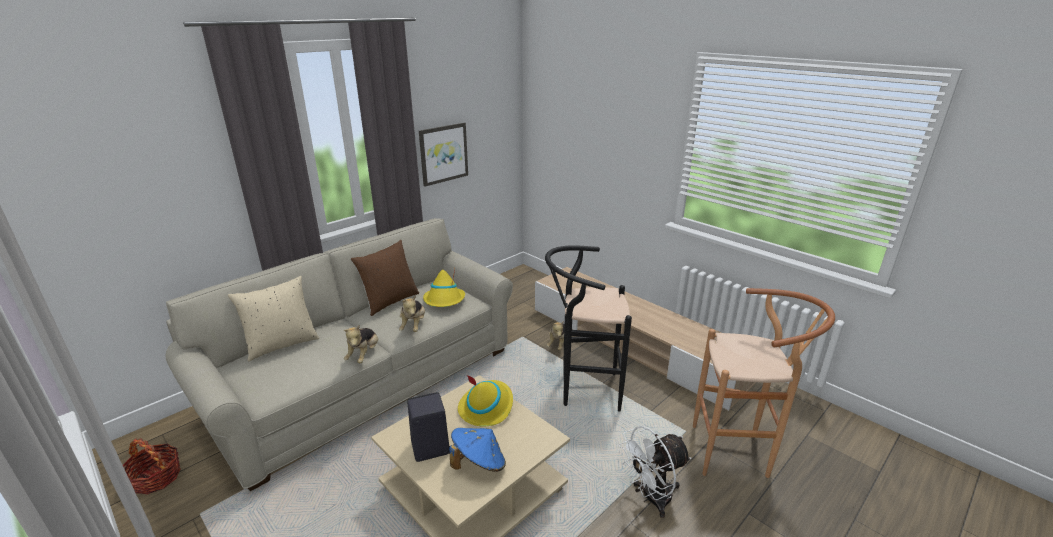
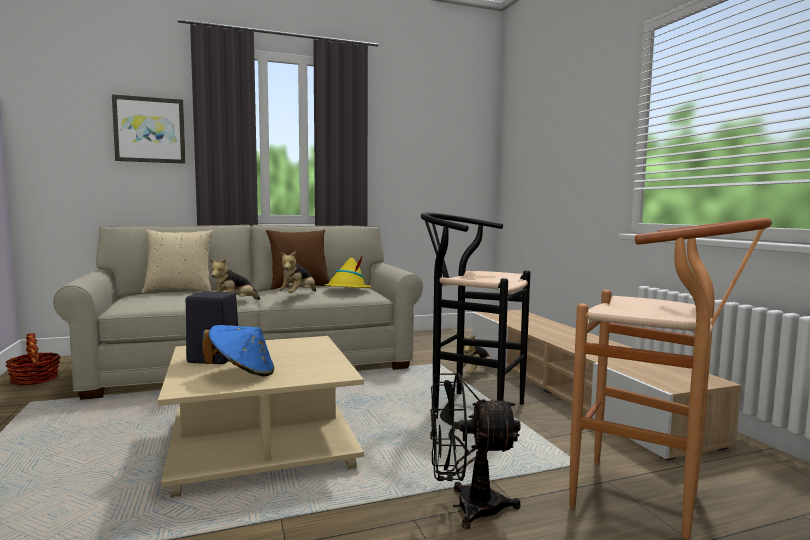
camera: 25 degrees right, 20 degrees down
picture [419,123,468,187] -> picture moved to [112,94,185,164]
yellow hat [458,375,513,426] -> none
white fan [619,426,691,518] -> black fan [430,373,521,529]

